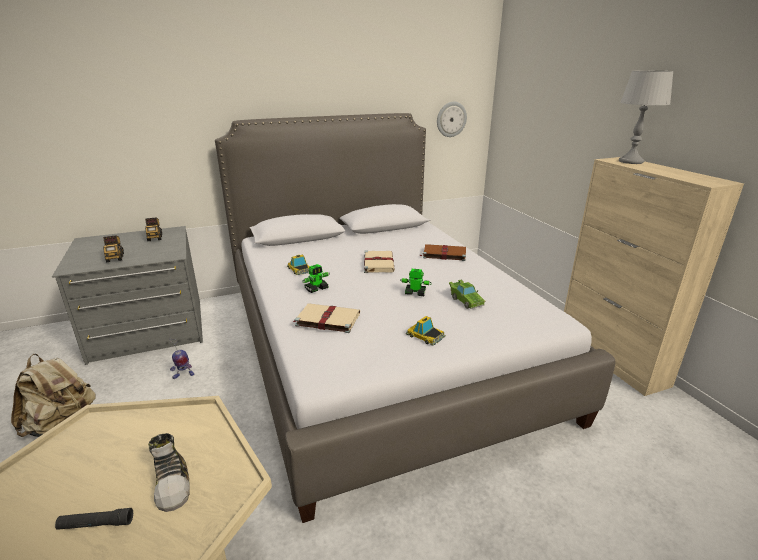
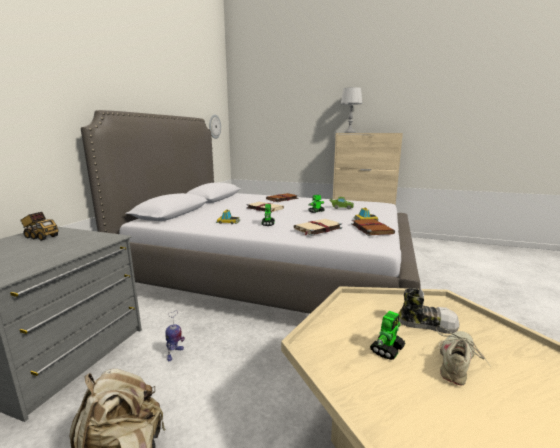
camera: 50 degrees left, 10 degrees down
black flashlight [55,508,133,530] -> beige shoe [436,325,490,386]
toy truck [103,235,124,262] -> none
none -> brown book [351,219,395,236]
none -> toy robot [370,311,406,360]

